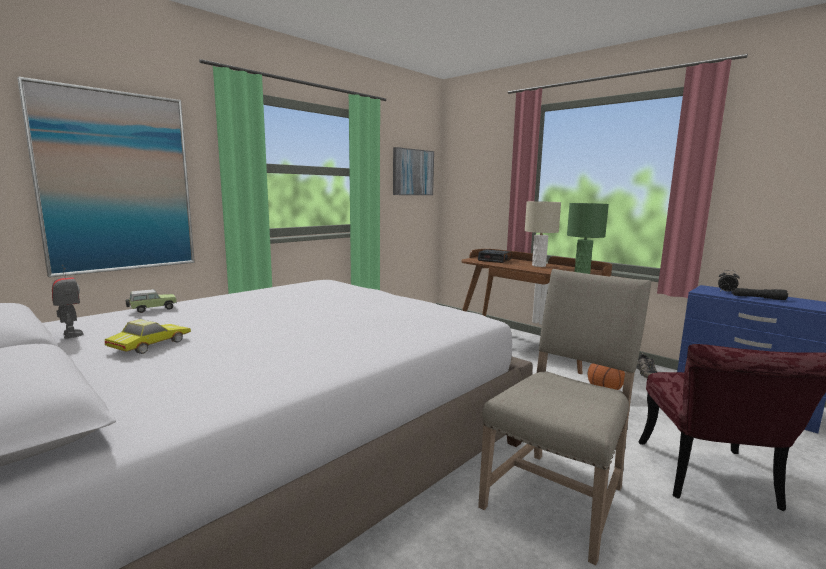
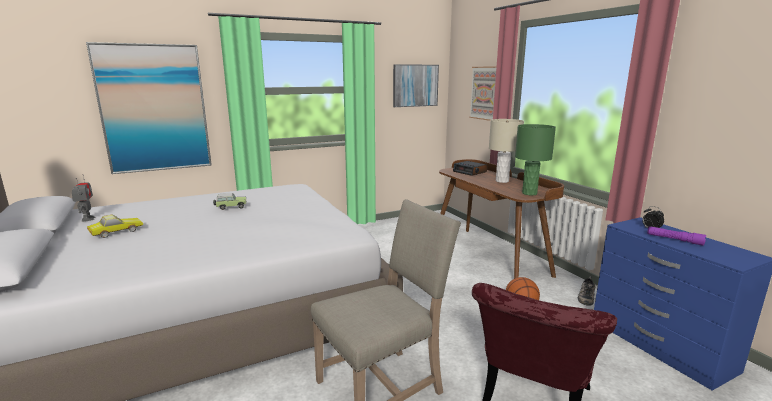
camera: 20 degrees right, 5 degrees up
toy car [126,289,177,313] -> toy car moved to [213,193,247,210]
black flashlight [731,288,788,300] -> purple flashlight [647,226,706,246]
none -> picture [469,66,497,121]

